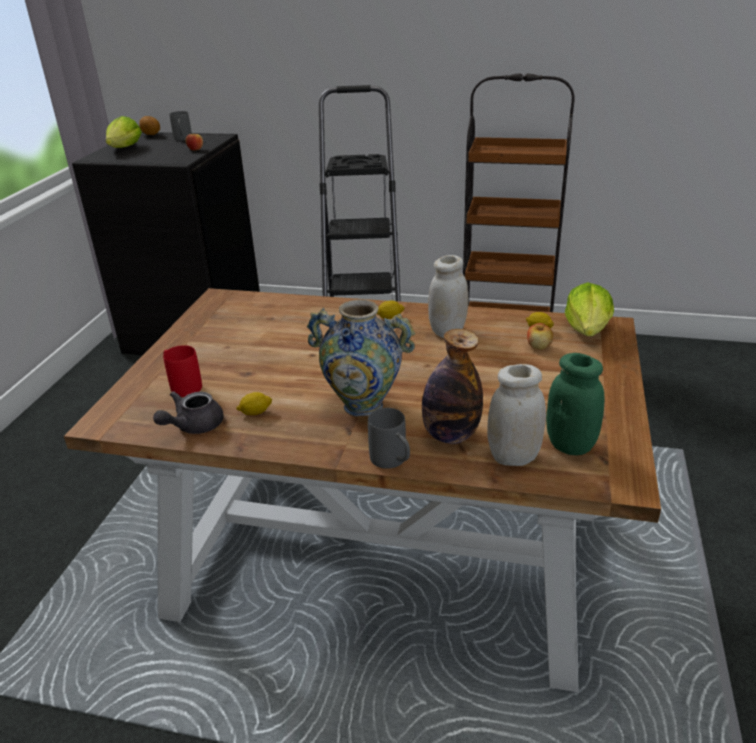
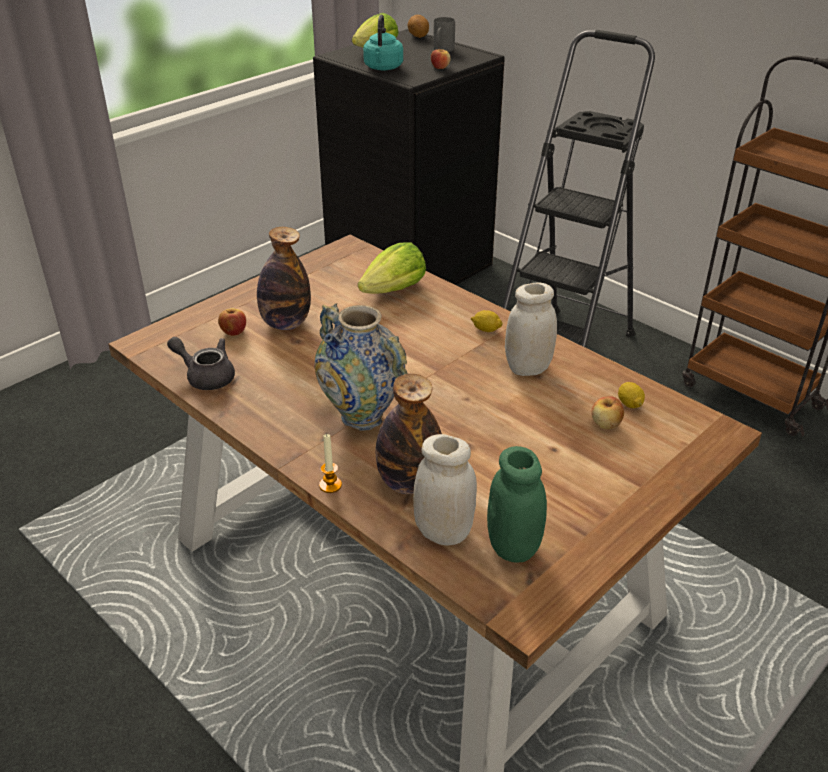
camera: 30 degrees right, 5 degrees up
grey teapot [153,391,224,434] -> grey teapot turned 45 degrees clockwise [167,337,235,390]
red mug [163,345,202,397] -> apple [218,308,246,336]
lemon [236,392,273,415] -> none
grey mug [368,408,410,469] -> candle [319,434,342,493]
lettuce [565,282,614,336] -> lettuce moved to [358,242,426,294]
none -> bottle [257,227,311,330]
none -> turquoise kettle [363,15,403,70]

